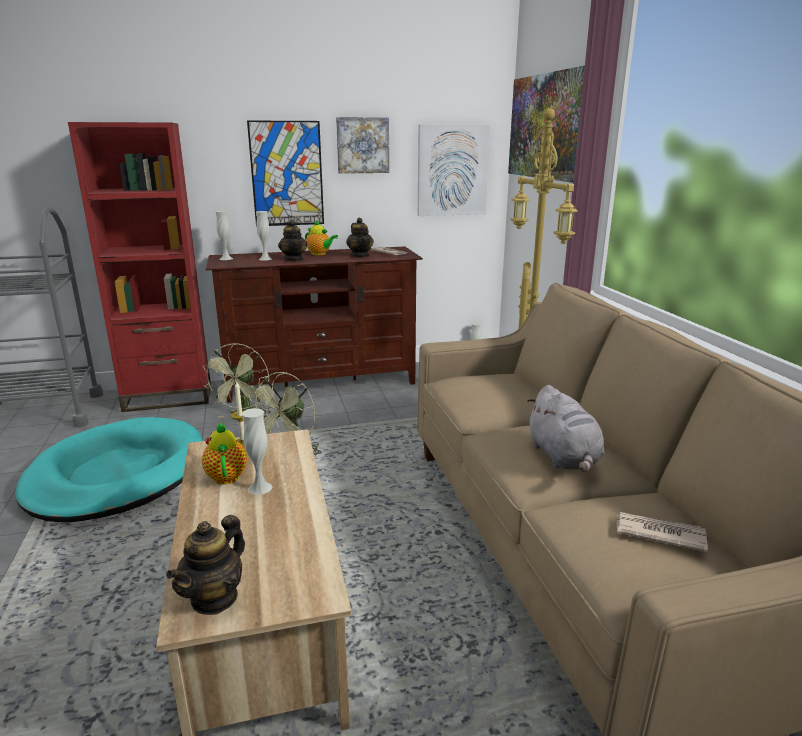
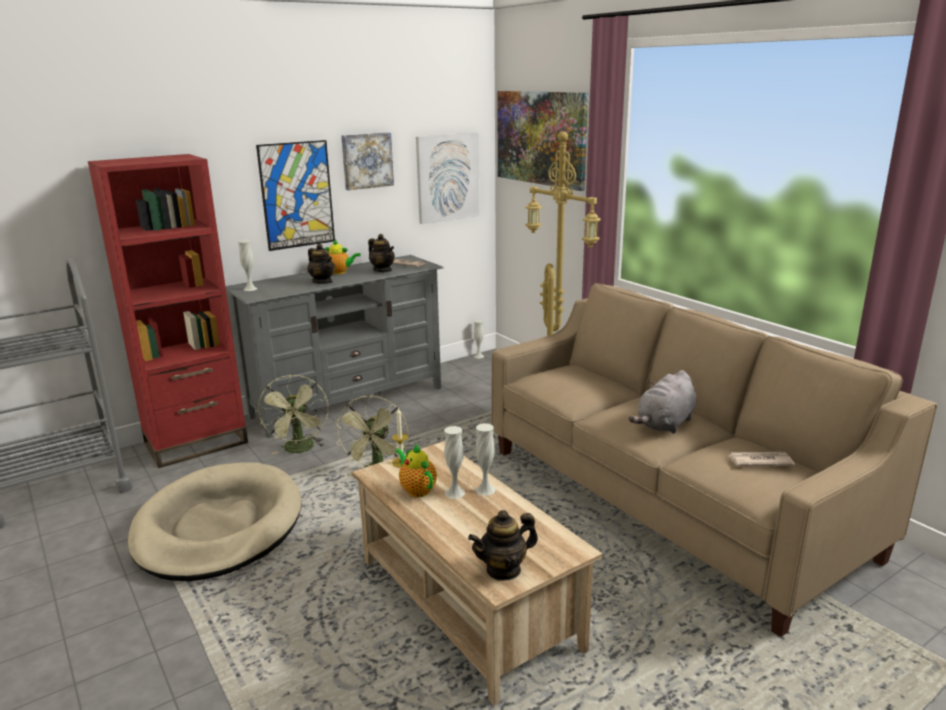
camera: 20 degrees left, 0 degrees up
turquoise dog bed [15,417,203,522] -> beige dog bed [128,462,301,581]
teapot [166,515,245,615] -> teapot turned 60 degrees clockwise [468,510,538,581]
brown tv stand [205,247,423,403] -> grey tv stand [225,255,444,438]
white vase [256,211,272,261] -> white vase moved to [475,423,496,496]
grey plush toy [527,385,604,472] -> grey plush toy turned 75 degrees clockwise [629,370,696,434]

